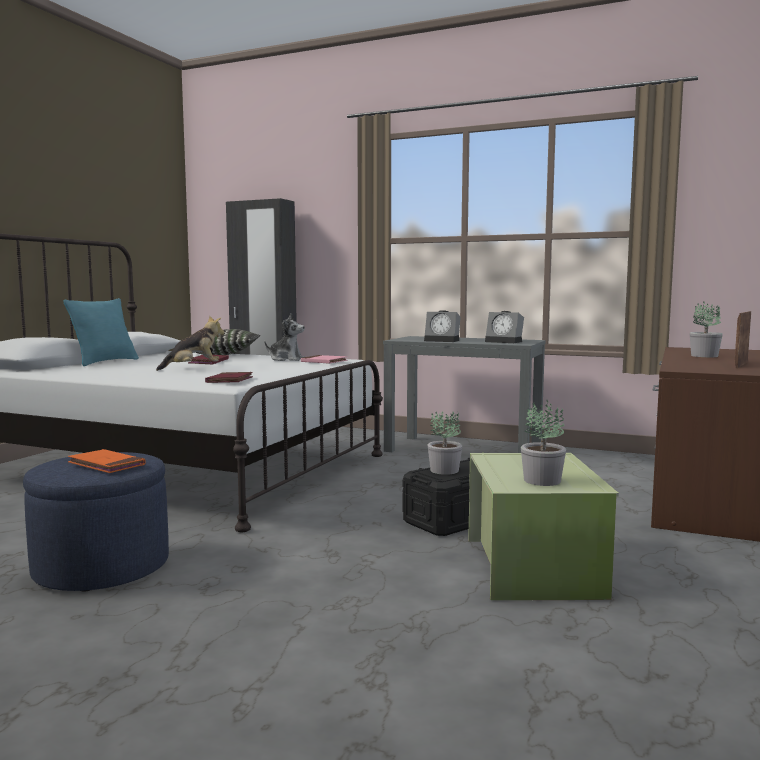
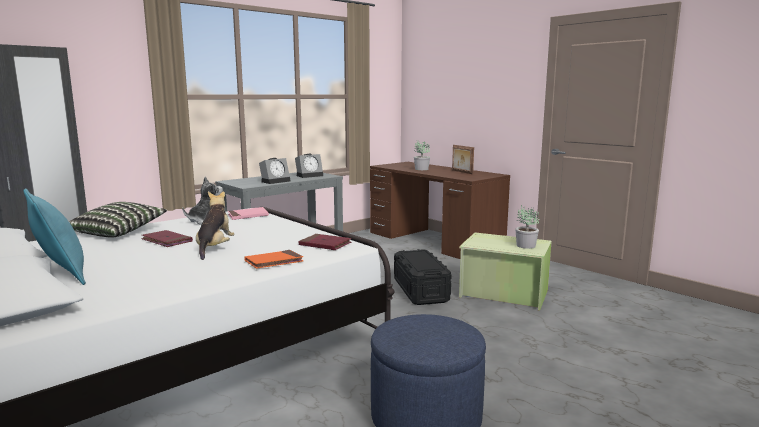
camera: 65 degrees left, 5 degrees up
orange book [68,449,145,473] -> orange book moved to [244,250,303,269]
potted plant [428,411,462,475] -> none

